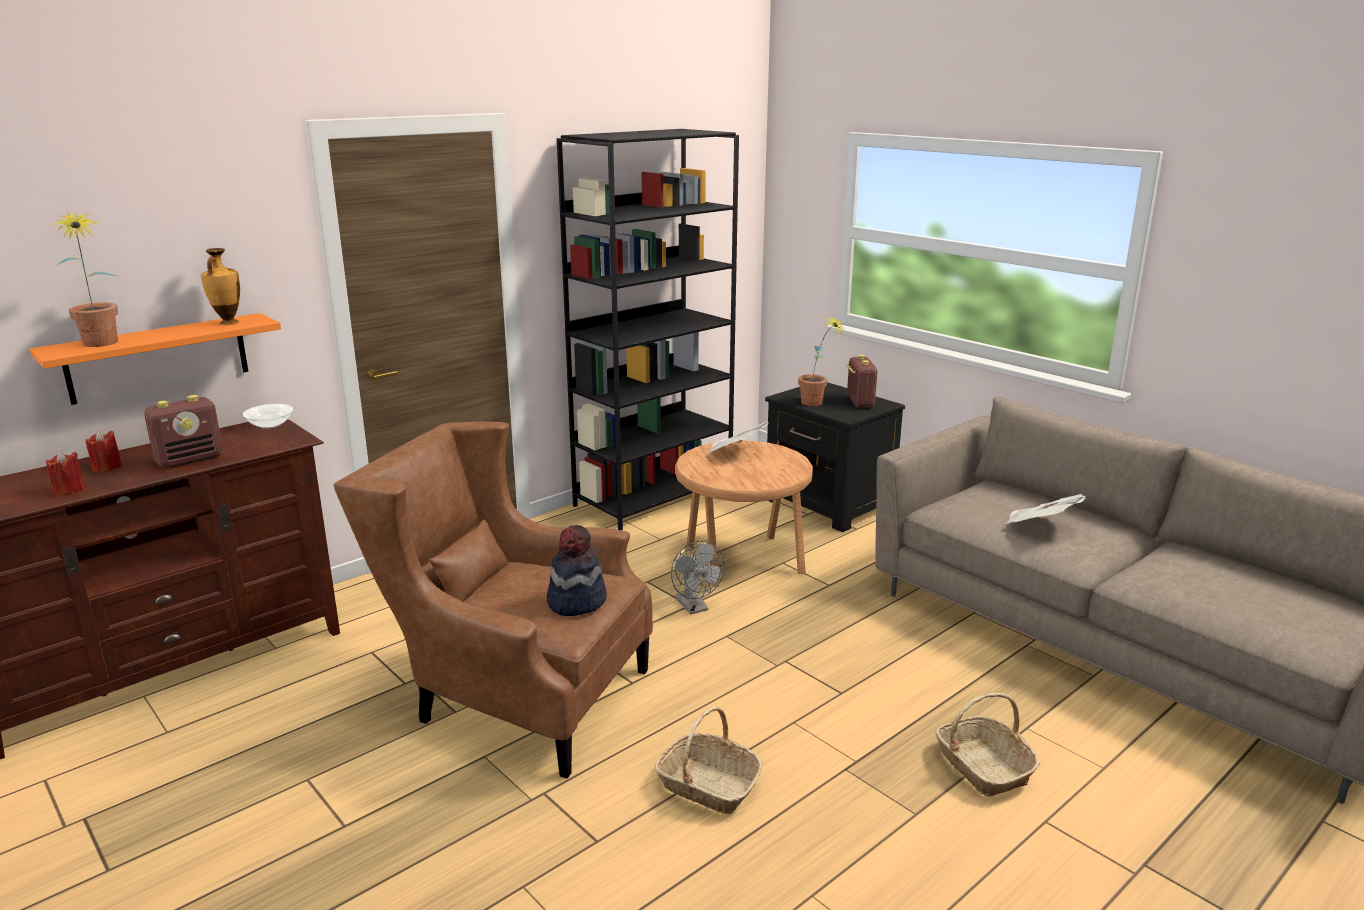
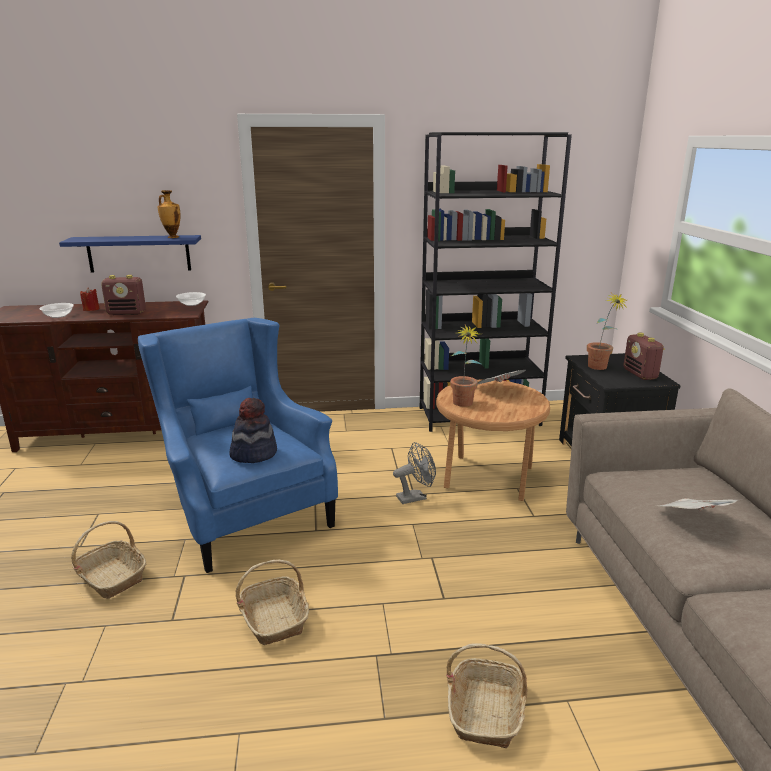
camera: 35 degrees right, 0 degrees up
orange shelf [30,313,281,405] -> blue shelf [59,235,201,273]
red candle [46,451,85,496] -> bowl [39,303,74,318]
potted plant [52,211,118,347] -> potted plant moved to [450,325,481,407]
brown armchair [334,422,653,779] -> blue armchair [138,318,338,573]
grey fan [671,541,725,614] -> grey fan turned 120 degrees counterclockwise [393,442,436,504]
radio [846,355,877,408] -> radio turned 135 degrees clockwise [623,332,665,380]
none -> basket [71,521,146,599]

